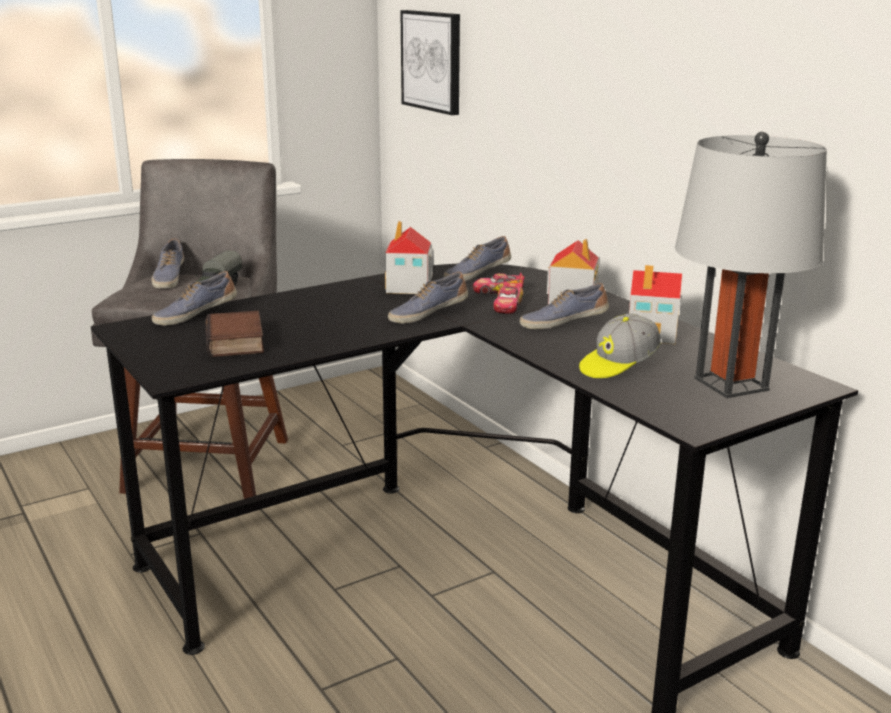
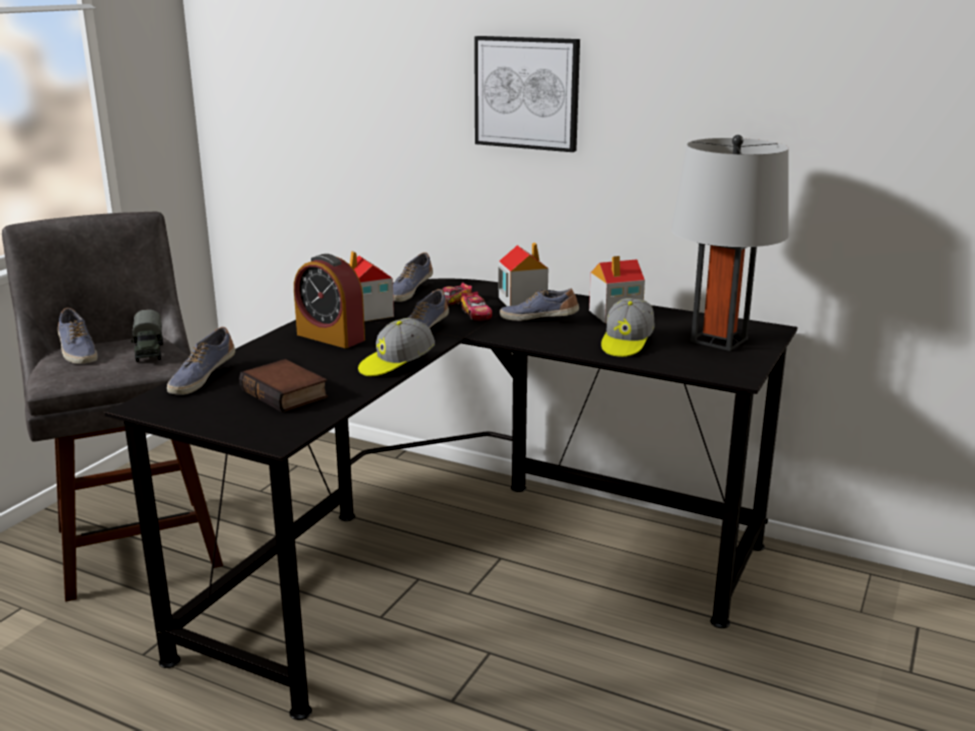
camera: 30 degrees left, 0 degrees up
picture [400,10,460,115] -> picture moved to [474,36,580,152]
shoe [520,283,609,329] -> shoe turned 60 degrees clockwise [500,288,579,321]
none -> alarm clock [294,254,365,348]
none -> cap [358,318,435,376]

